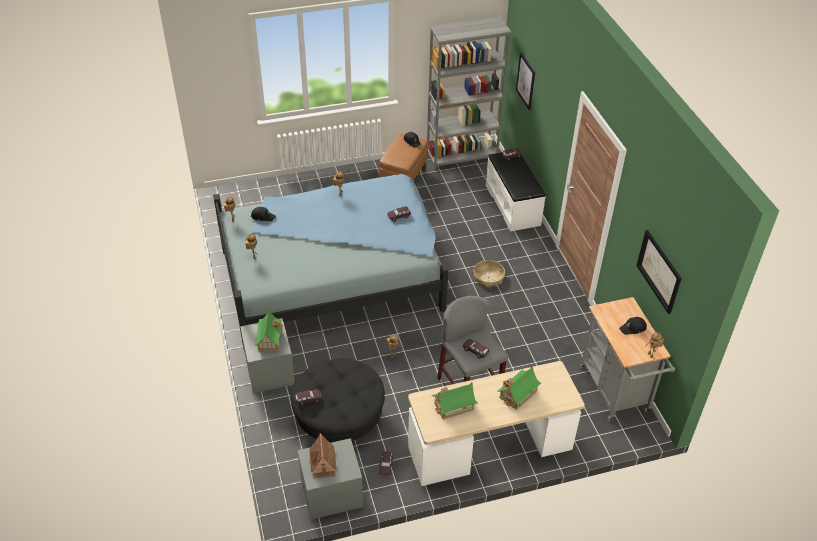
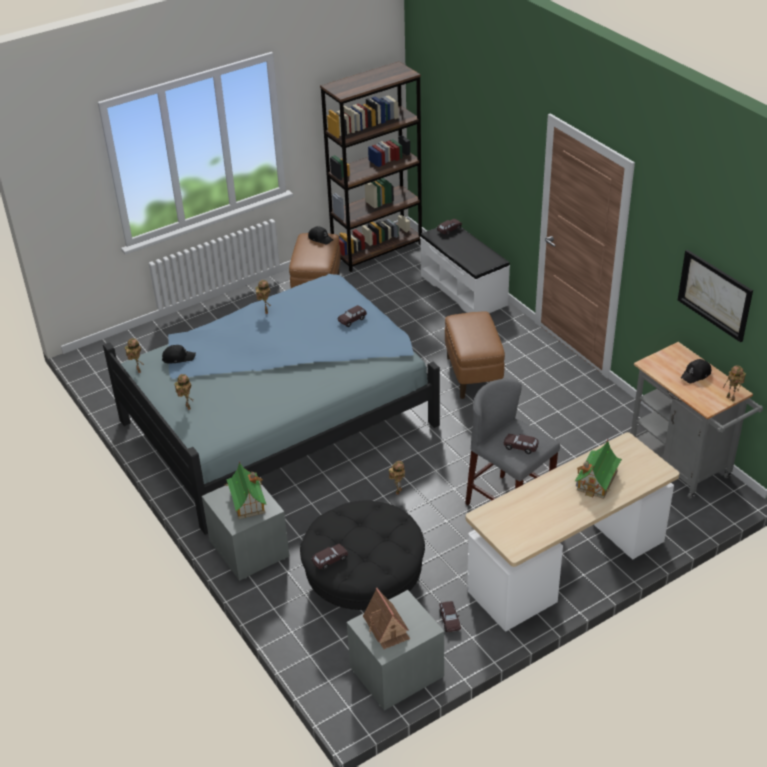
camera: 15 degrees left, 5 degrees down
grey bookcase [427,17,511,170] -> brown bookcase [320,61,422,272]
toy house [432,383,478,420] -> none
basket [474,260,505,288] -> brown ottoman [445,311,505,399]
picture [516,53,535,110] -> none

